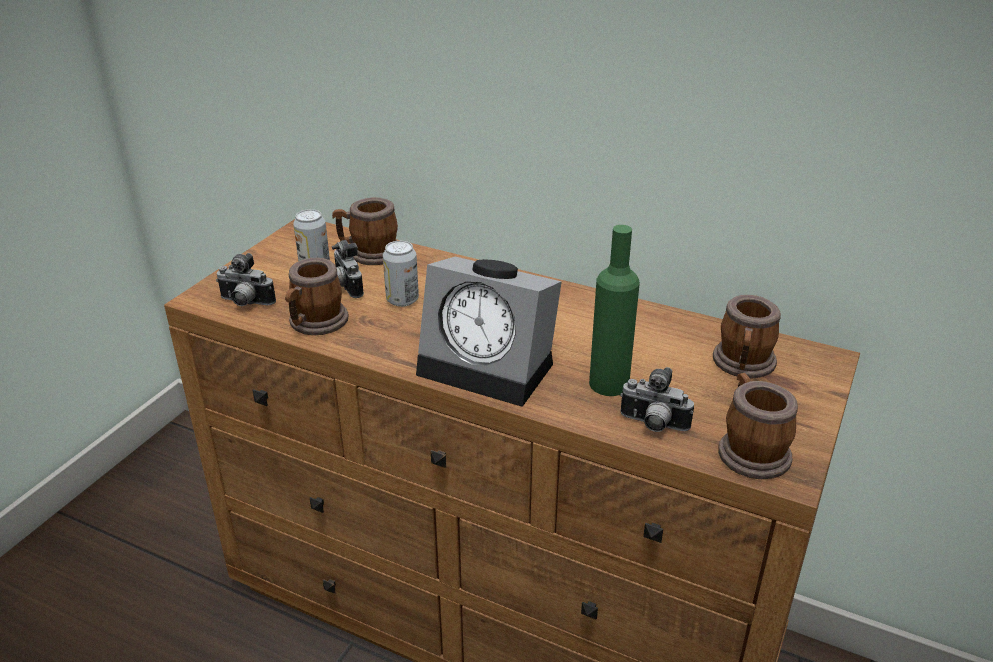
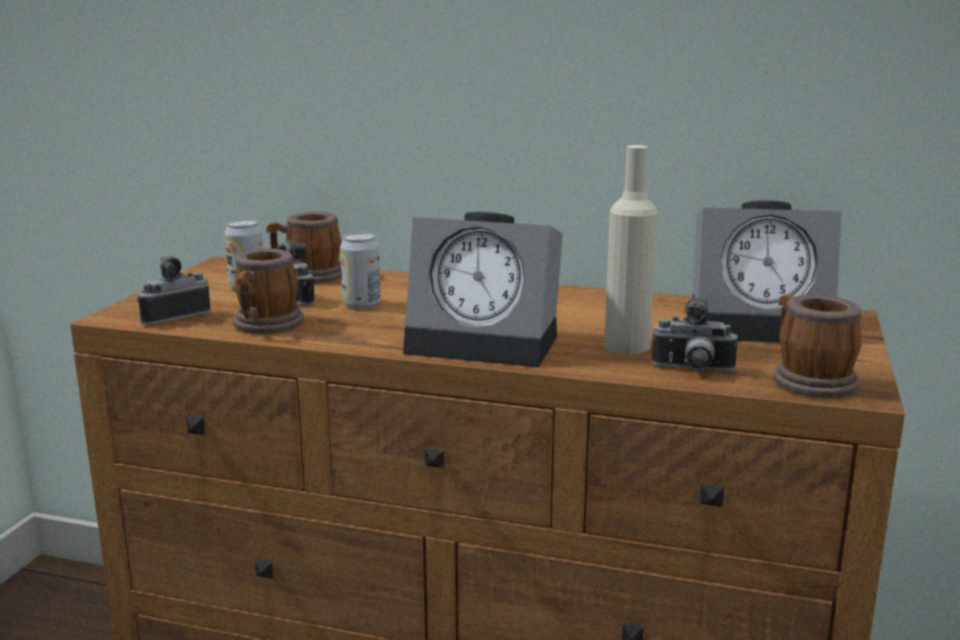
camera: 10 degrees left, 15 degrees down
camera [216,253,276,306] -> camera turned 135 degrees clockwise [136,256,211,325]
green bottle [589,225,640,396] -> beige bottle [604,145,658,354]
mug [713,295,781,378] -> alarm clock [692,201,842,343]

